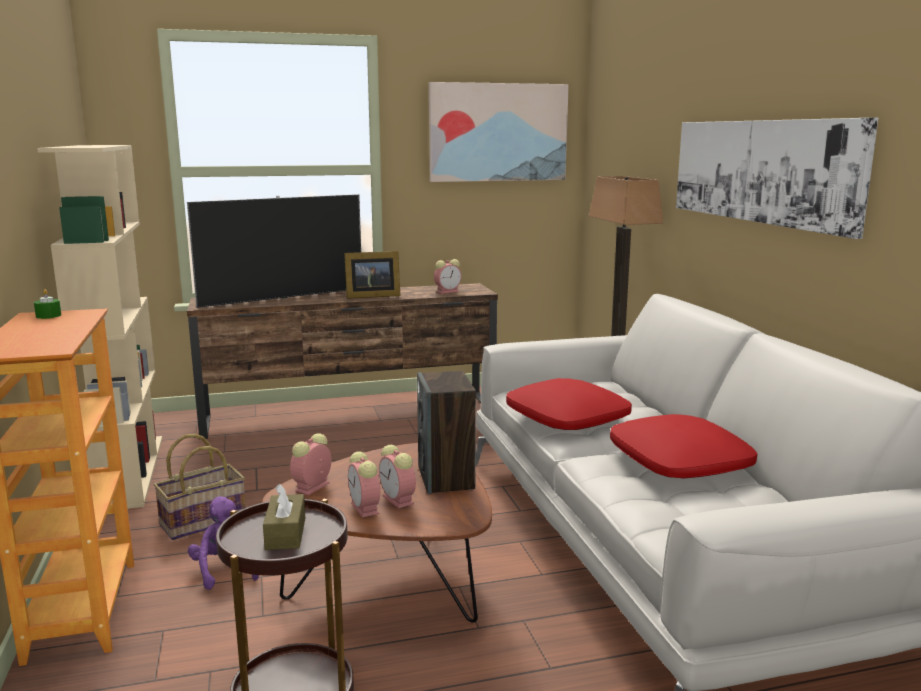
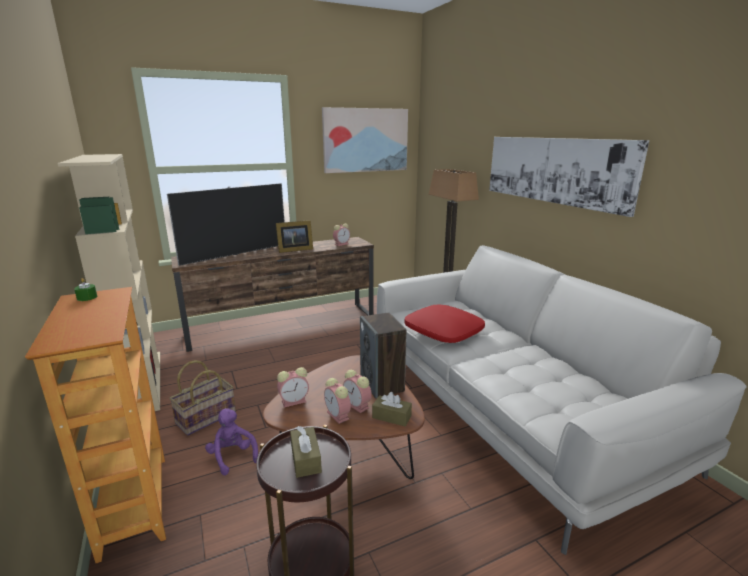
camera: 10 degrees left, 5 degrees up
alarm clock [290,433,332,495] -> alarm clock turned 135 degrees counterclockwise [277,367,309,408]
red pillow [610,414,757,478] -> none
none -> brown tissue box [372,392,412,426]

